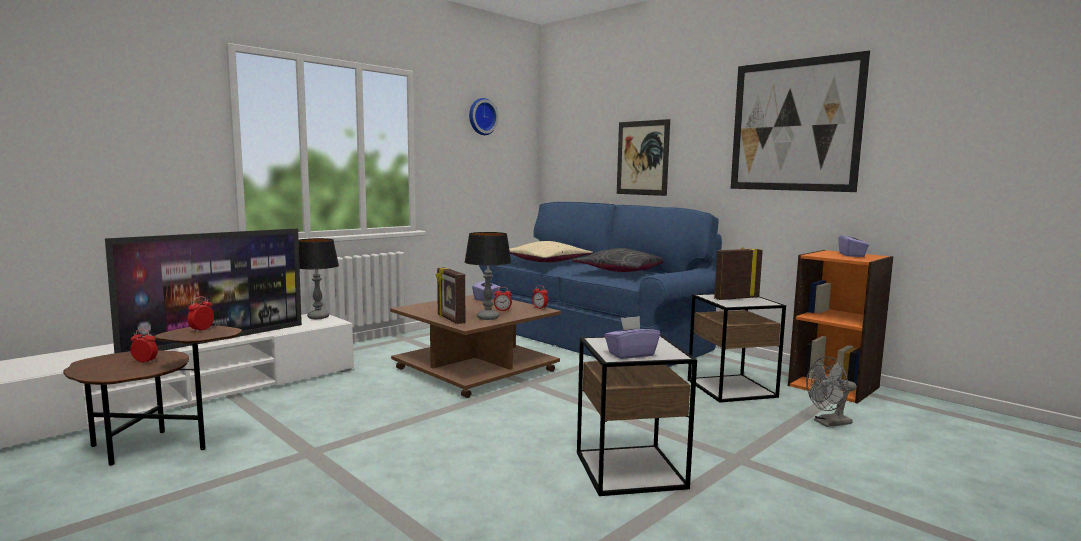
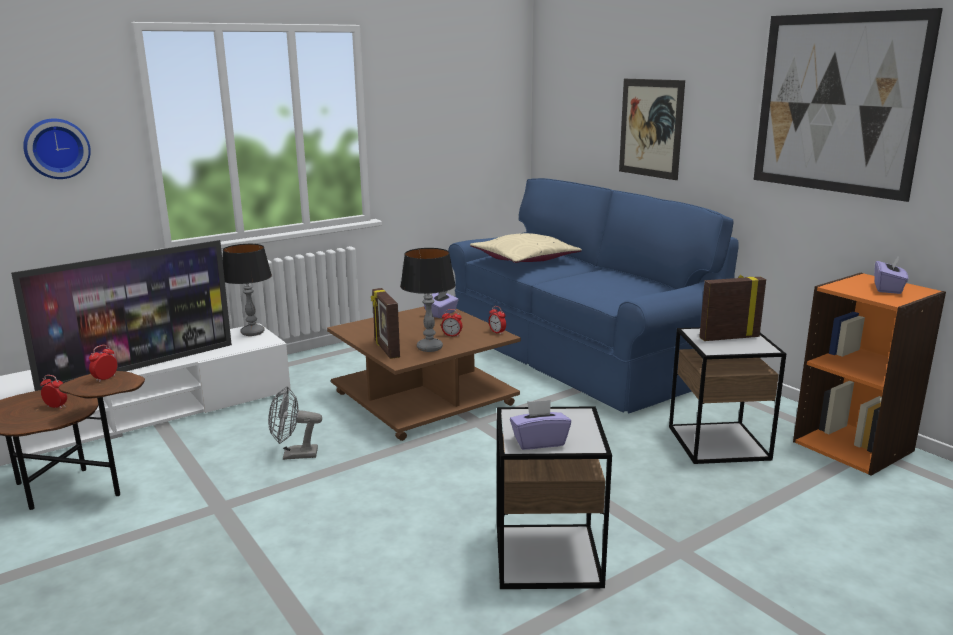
camera: 10 degrees right, 10 degrees up
wall clock [469,98,499,135] -> wall clock moved to [23,118,91,179]
grey pillow [572,248,663,272] -> none
grey fan [806,357,857,427] -> grey fan moved to [268,386,322,460]

